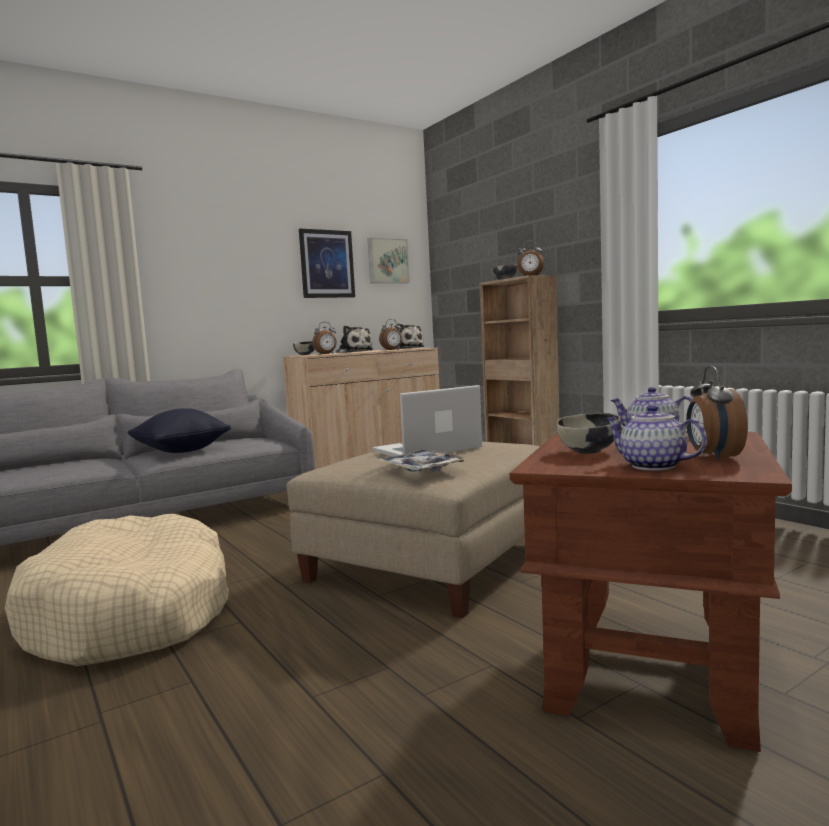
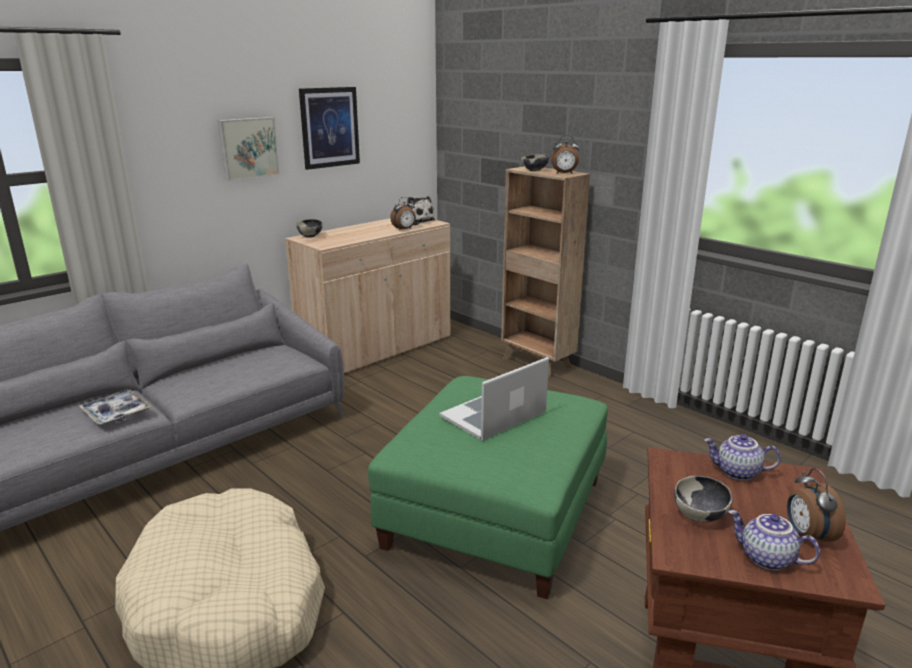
camera: 10 degrees left, 15 degrees up
black pillow [128,408,231,453] -> none
beige ottoman [287,442,540,619] -> green ottoman [368,376,608,599]
alarm clock [312,322,337,355] -> none
plush toy [336,326,373,353] -> none
picture [367,238,410,283] -> picture moved to [218,117,280,181]
tray [379,450,467,472] -> tray moved to [79,390,151,425]

